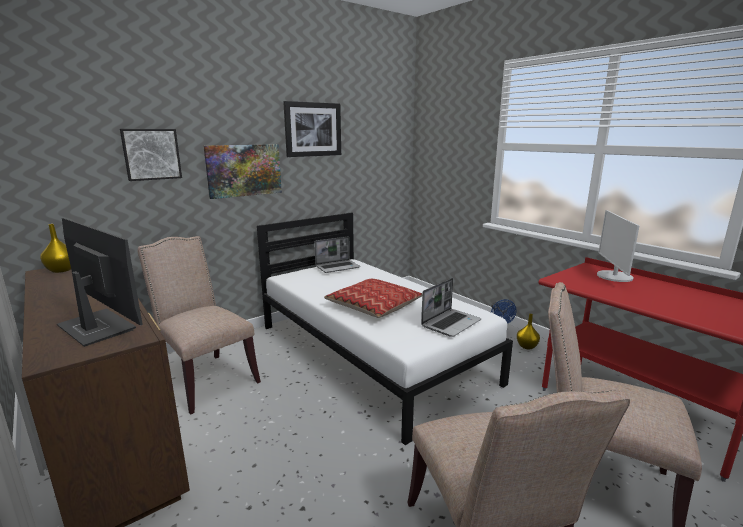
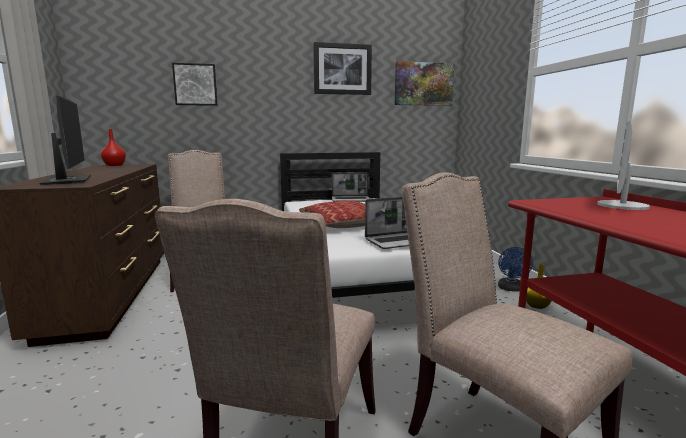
camera: 25 degrees right, 5 degrees down
yellow vase [40,224,71,273] -> red vase [101,129,126,166]
picture [204,144,282,199] -> picture moved to [395,61,455,106]

